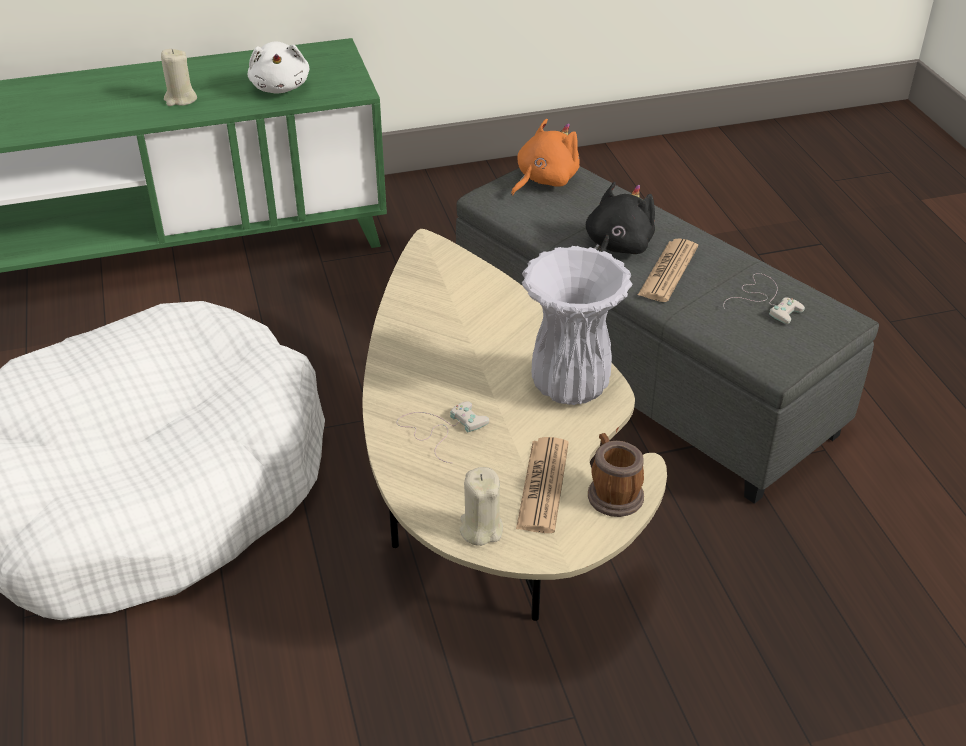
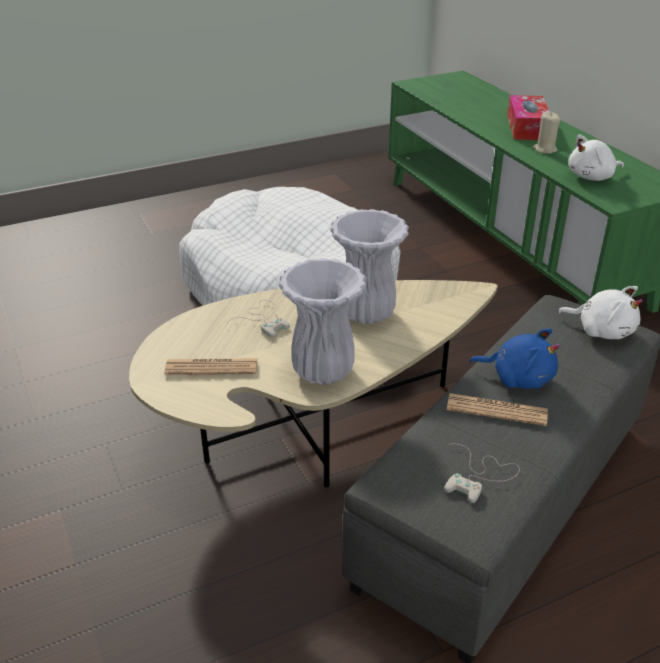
camera: 80 degrees right, 5 degrees down
beige candle [460,467,503,546] -> none
orange plush toy [511,119,580,196] -> white plush toy [557,286,643,339]
black plush toy [586,182,655,254] -> blue plush toy [469,329,560,389]
mug [588,433,644,517] -> none
none -> white vase [330,209,409,324]
none -> tissue box [507,95,549,140]

